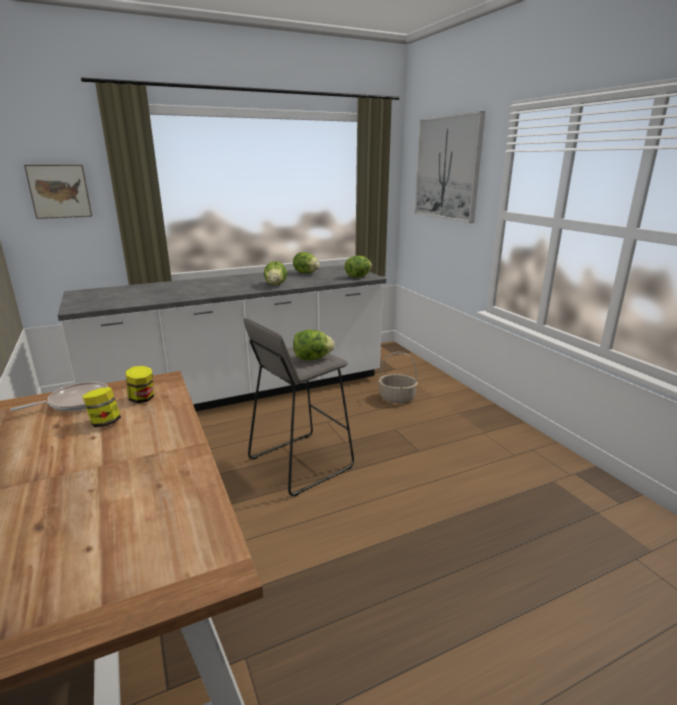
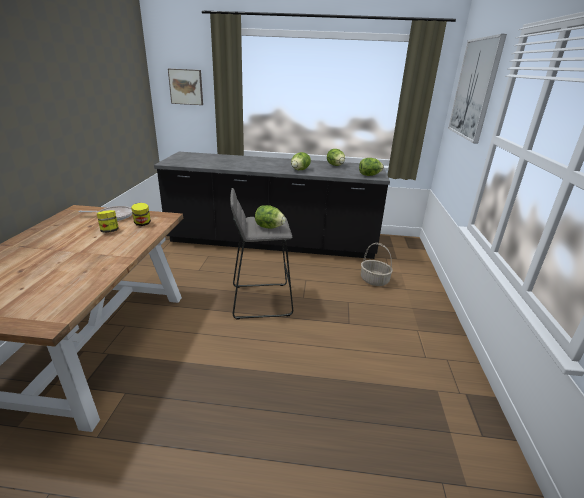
camera: 30 degrees right, 5 degrees up
white counter [58,265,386,411] -> black counter [154,152,390,259]

